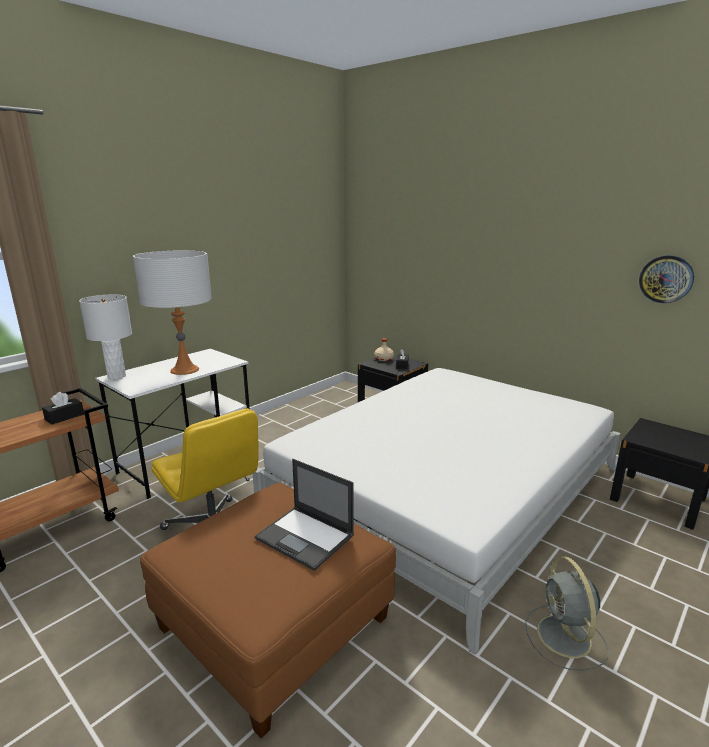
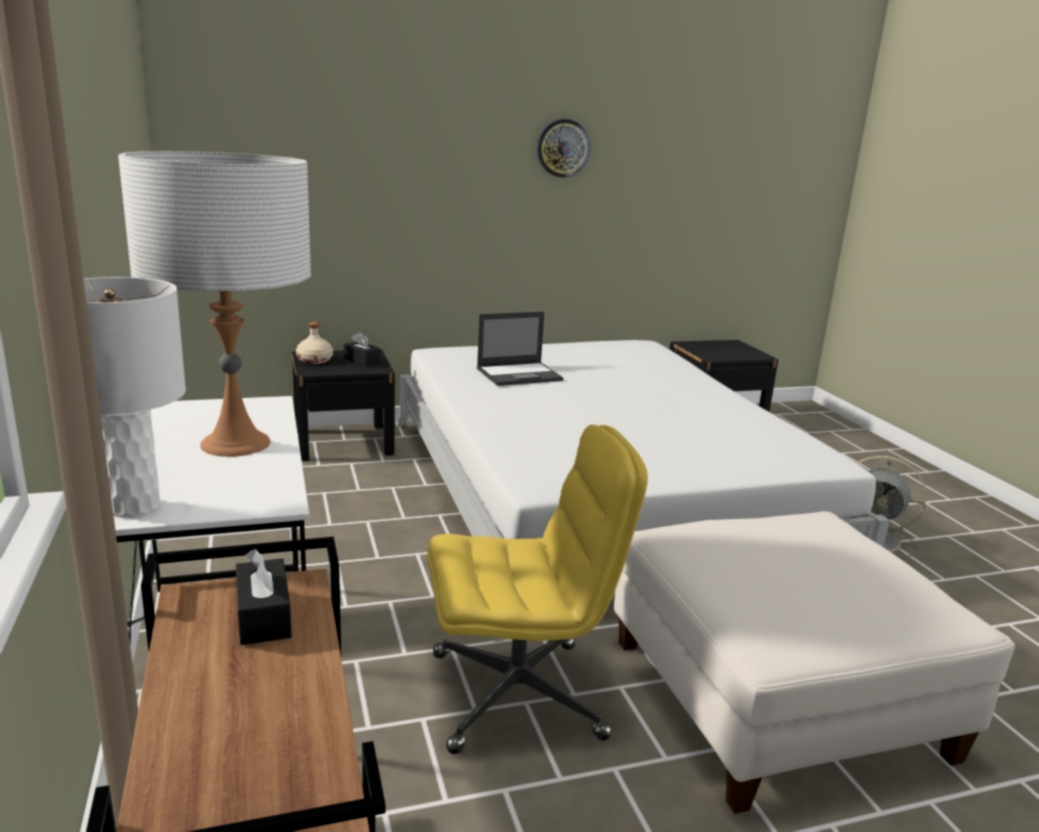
camera: 60 degrees left, 0 degrees up
brown ottoman [140,483,396,738] -> white ottoman [614,511,1015,814]
laptop [255,459,354,571] -> laptop moved to [477,312,563,386]
wall clock [639,255,694,303] -> wall clock moved to [537,119,590,177]

